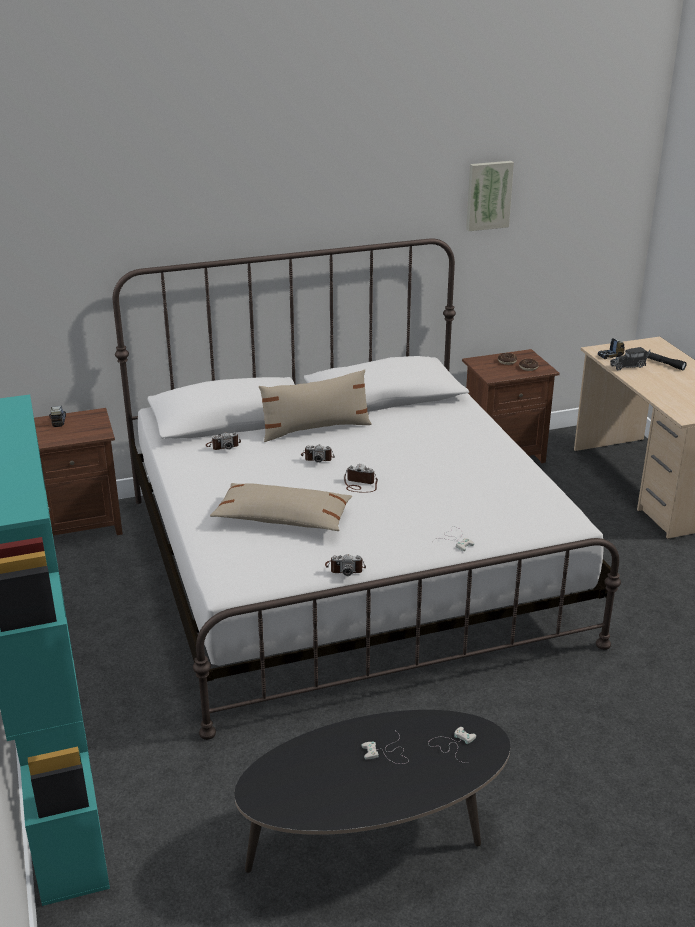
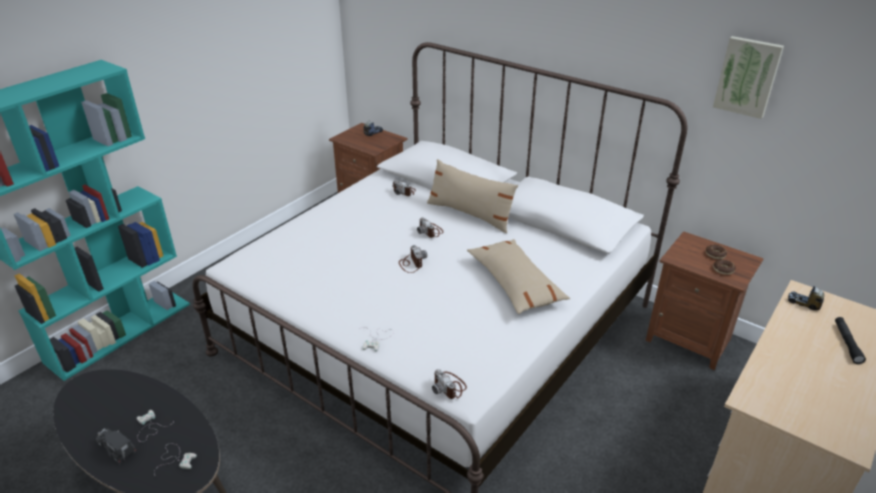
camera: 55 degrees right, 5 degrees up
beige pillow [210,483,352,531] -> beige pillow moved to [467,239,570,314]
camera [325,554,366,576] -> camera moved to [432,369,467,399]
toy truck [610,347,651,371] -> toy truck moved to [96,428,137,464]

